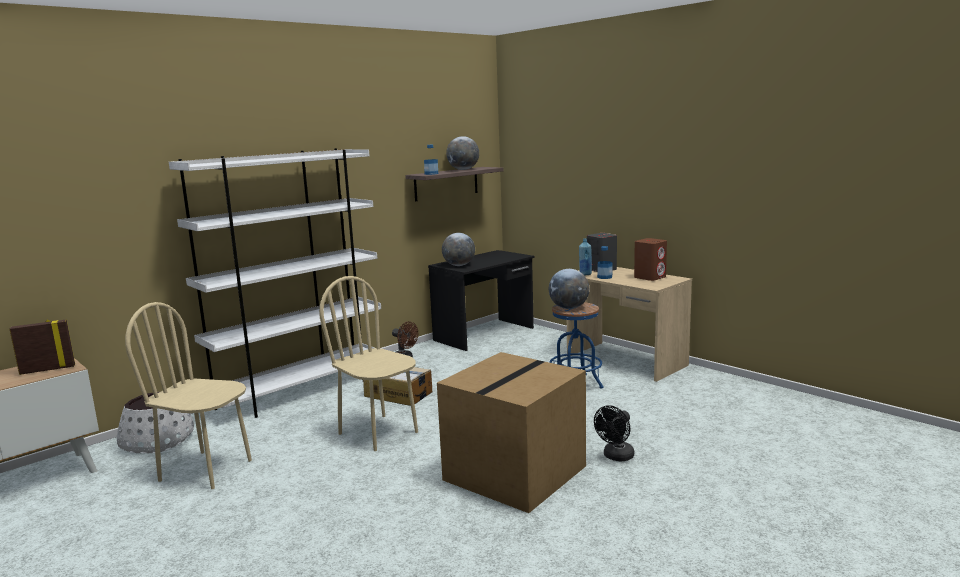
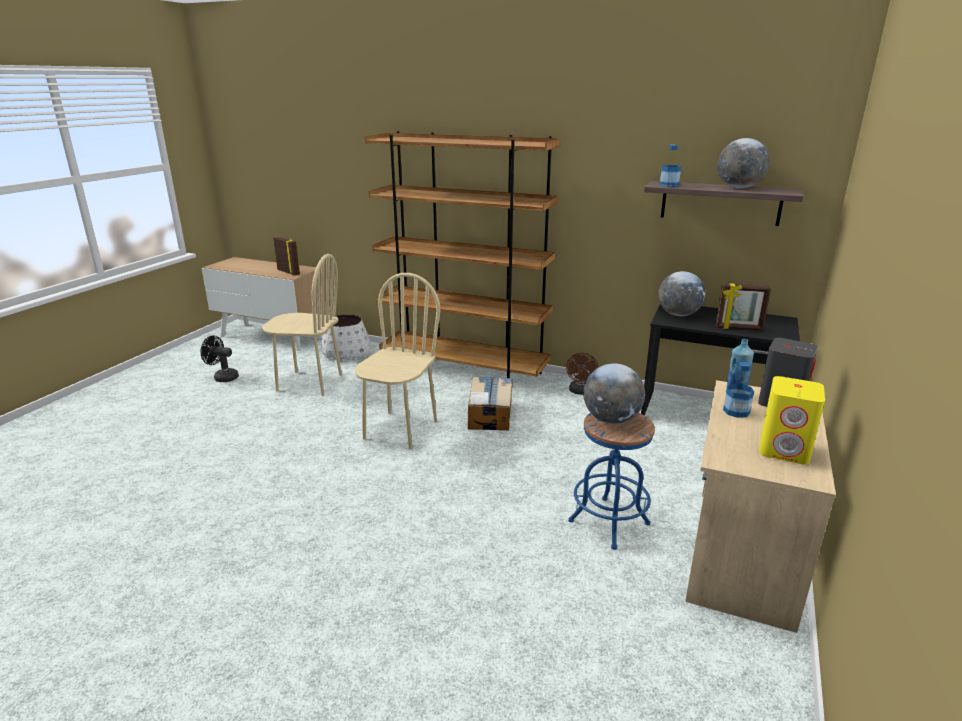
camera: 65 degrees right, 10 degrees up
beige chair [125,302,252,489] -> beige chair turned 105 degrees clockwise [262,254,342,396]
white bookcase [169,148,381,418] -> brown bookcase [365,131,561,378]
cardboard box [437,352,586,513] -> none
black fan [594,405,634,461] -> black fan moved to [200,335,239,382]
brown speaker [634,238,667,281] -> yellow speaker [759,376,825,465]
none -> picture frame [715,283,771,331]

